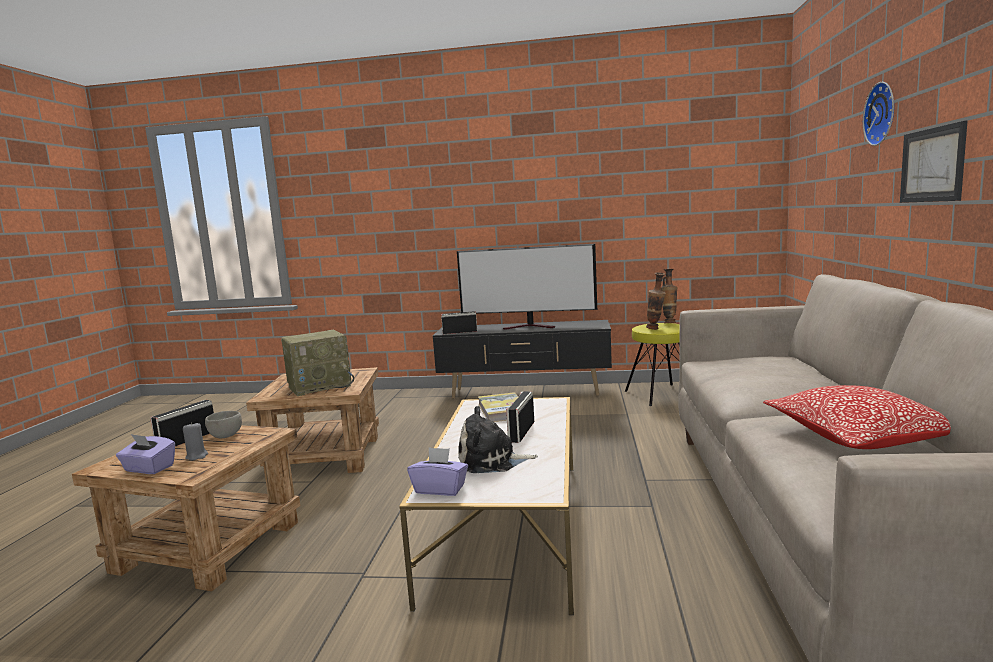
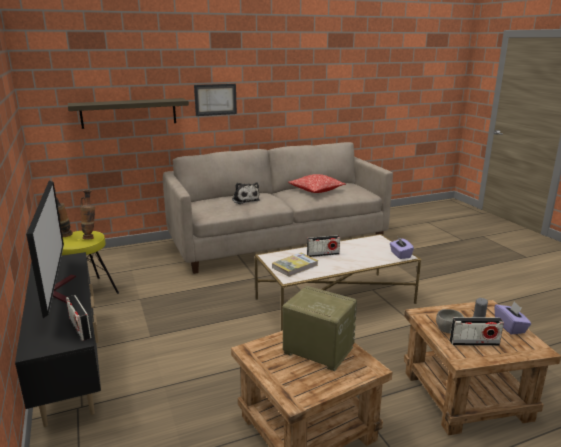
camera: 120 degrees left, 10 degrees up
plush toy [458,406,538,473] -> plush toy moved to [232,182,260,204]
wall clock [863,82,894,146] -> none
none -> shelf [68,98,189,129]

